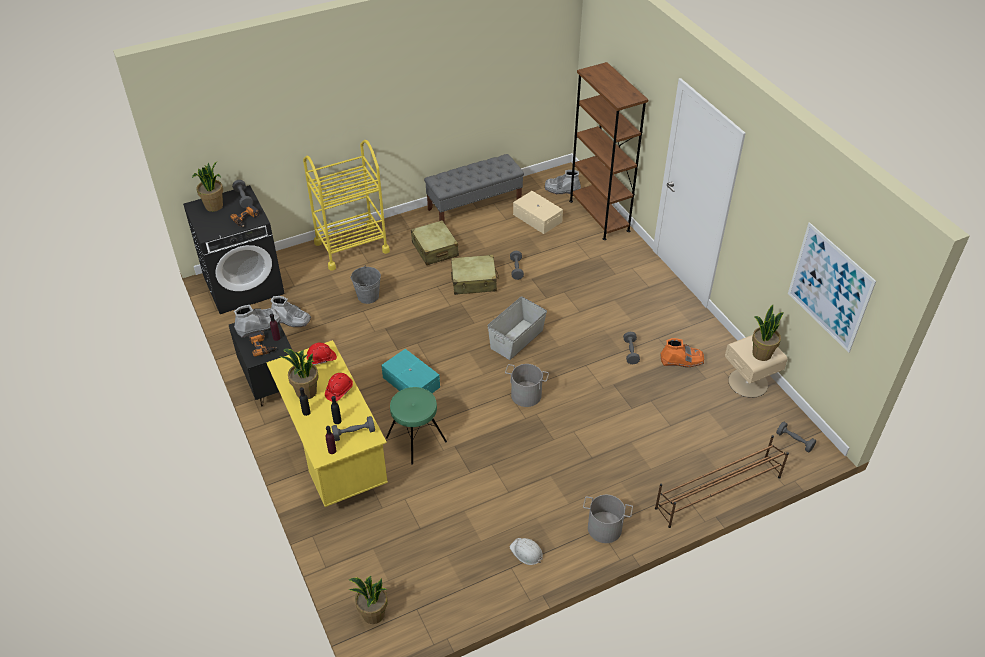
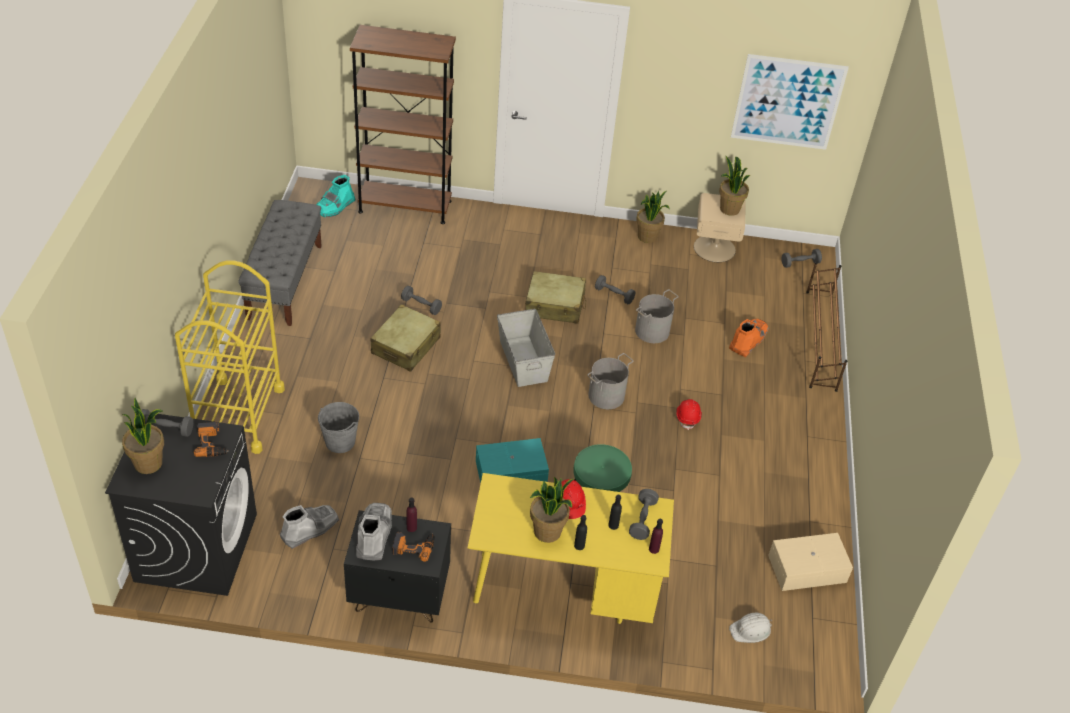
camera: 60 degrees left, 0 degrees up
red hard hat [306,342,337,365] -> red hard hat moved to [676,399,702,430]
potted plant [348,576,388,624] -> potted plant moved to [636,190,670,243]
beige suitcase [411,220,459,265] -> beige suitcase moved to [526,271,586,324]
white hard hat [510,538,543,565] -> white hard hat moved to [729,613,772,643]
beige storage box [513,191,563,234] -> beige storage box moved to [768,533,853,591]
grey boot [545,170,581,194] -> turquoise boot [316,175,355,217]
grey bucket [583,495,633,543] -> grey bucket moved to [635,289,679,343]
orange boot [661,338,704,367] -> orange boot moved to [729,319,769,357]

